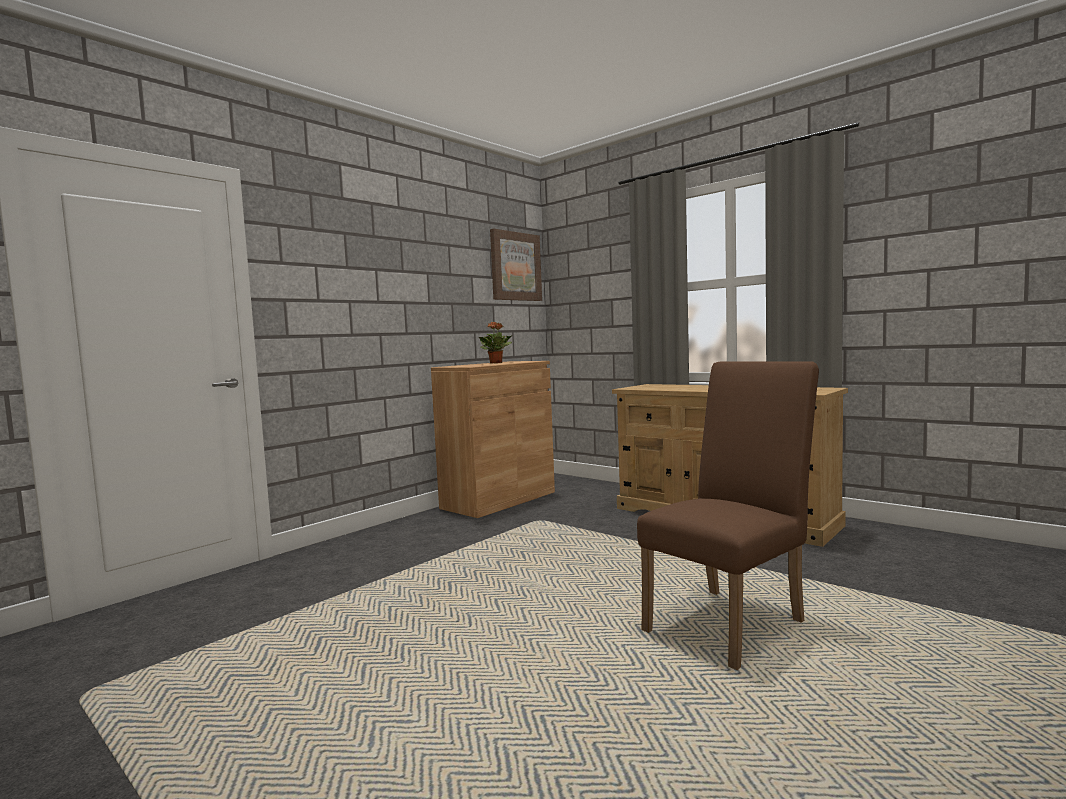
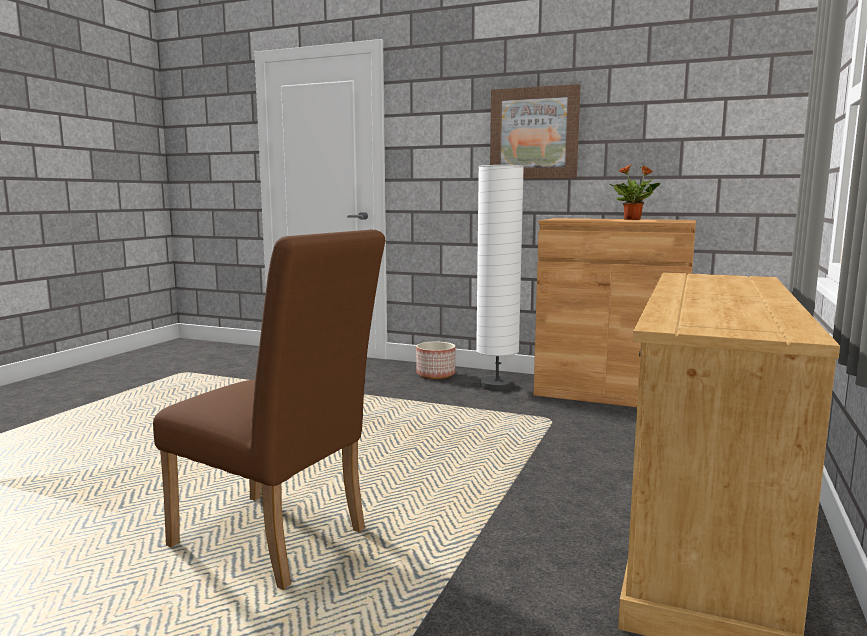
camera: 70 degrees right, 5 degrees up
picture [490,229,542,301] -> picture moved to [490,84,581,179]
none -> planter [416,342,455,379]
none -> white floor lamp [476,165,524,391]

